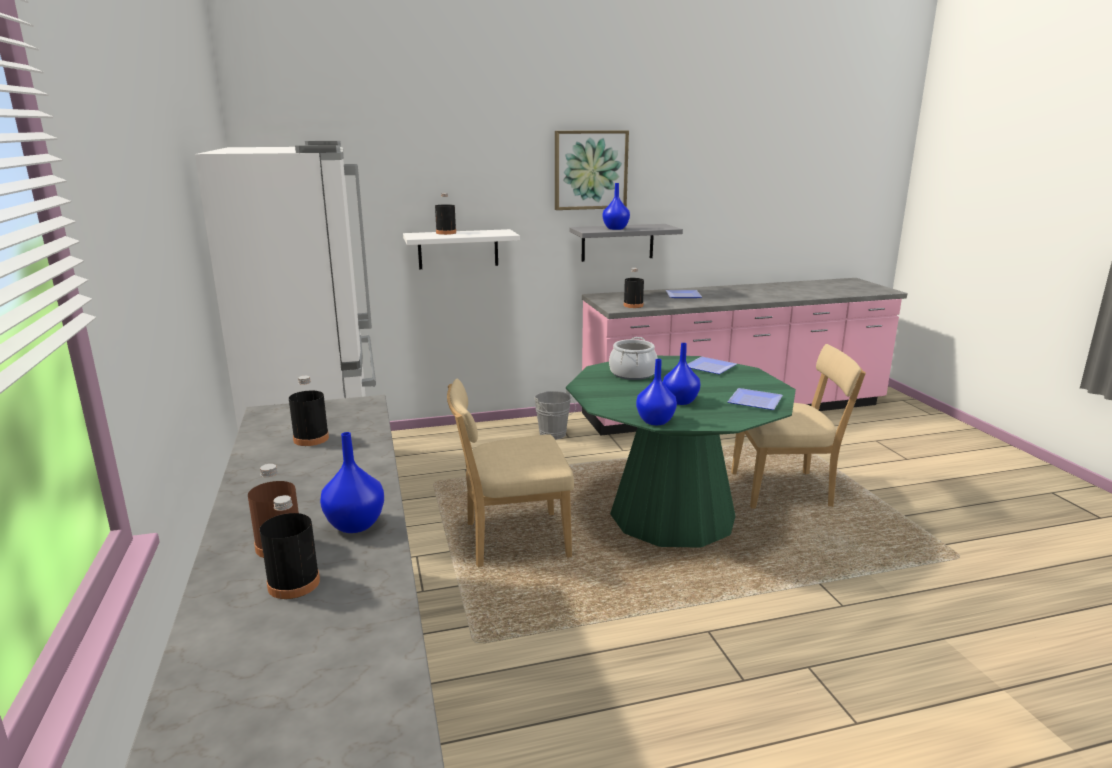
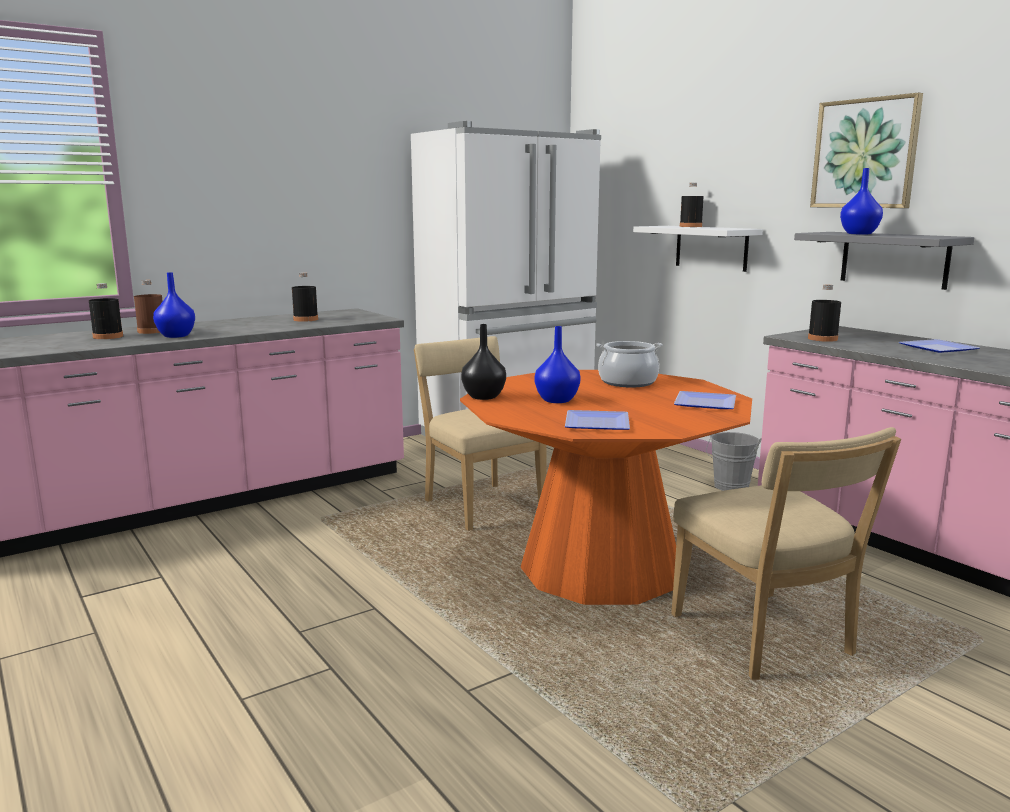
camera: 70 degrees right, 5 degrees down
green dining table [566,356,796,548] -> orange dining table [460,370,752,605]
blue vase [636,359,677,425] -> black vase [461,324,506,400]

